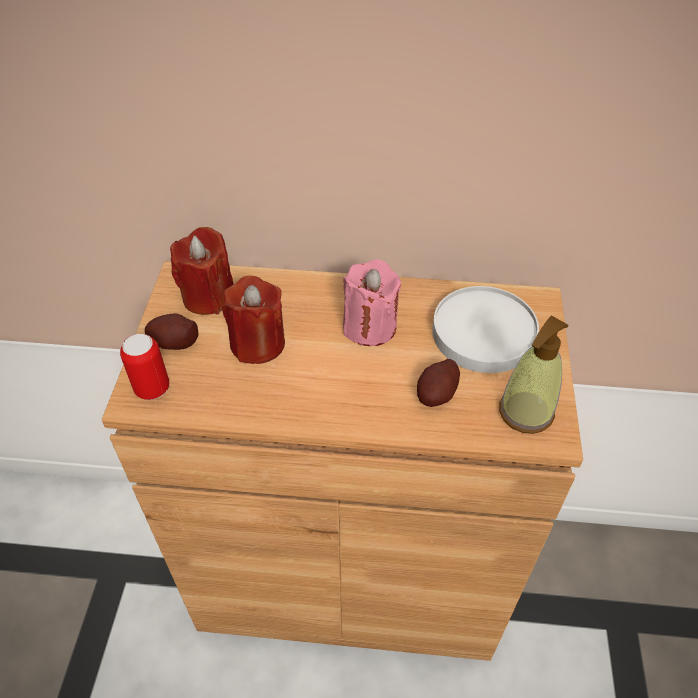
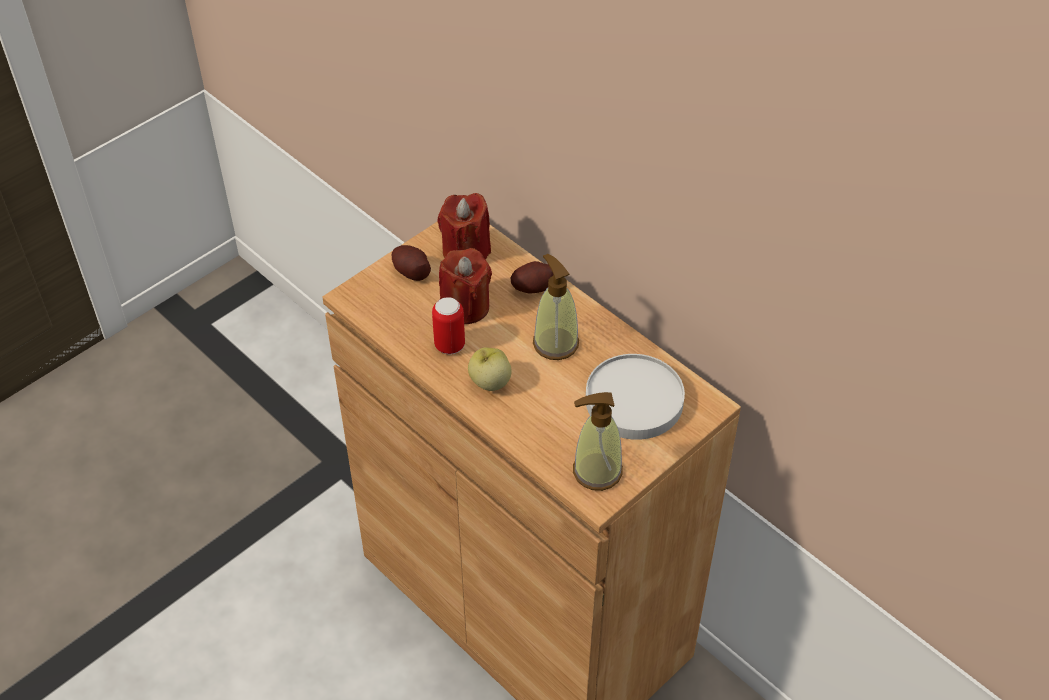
camera: 40 degrees right, 0 degrees up
can [120,334,169,400] -> can moved to [432,297,465,354]
pink candle [343,259,401,346] -> soap dispenser [533,254,579,360]
potato [417,359,460,407] -> potato moved to [510,261,553,294]
none -> apple [468,347,512,391]

